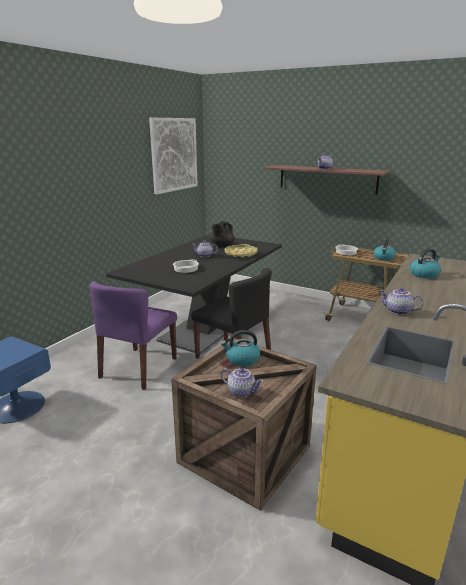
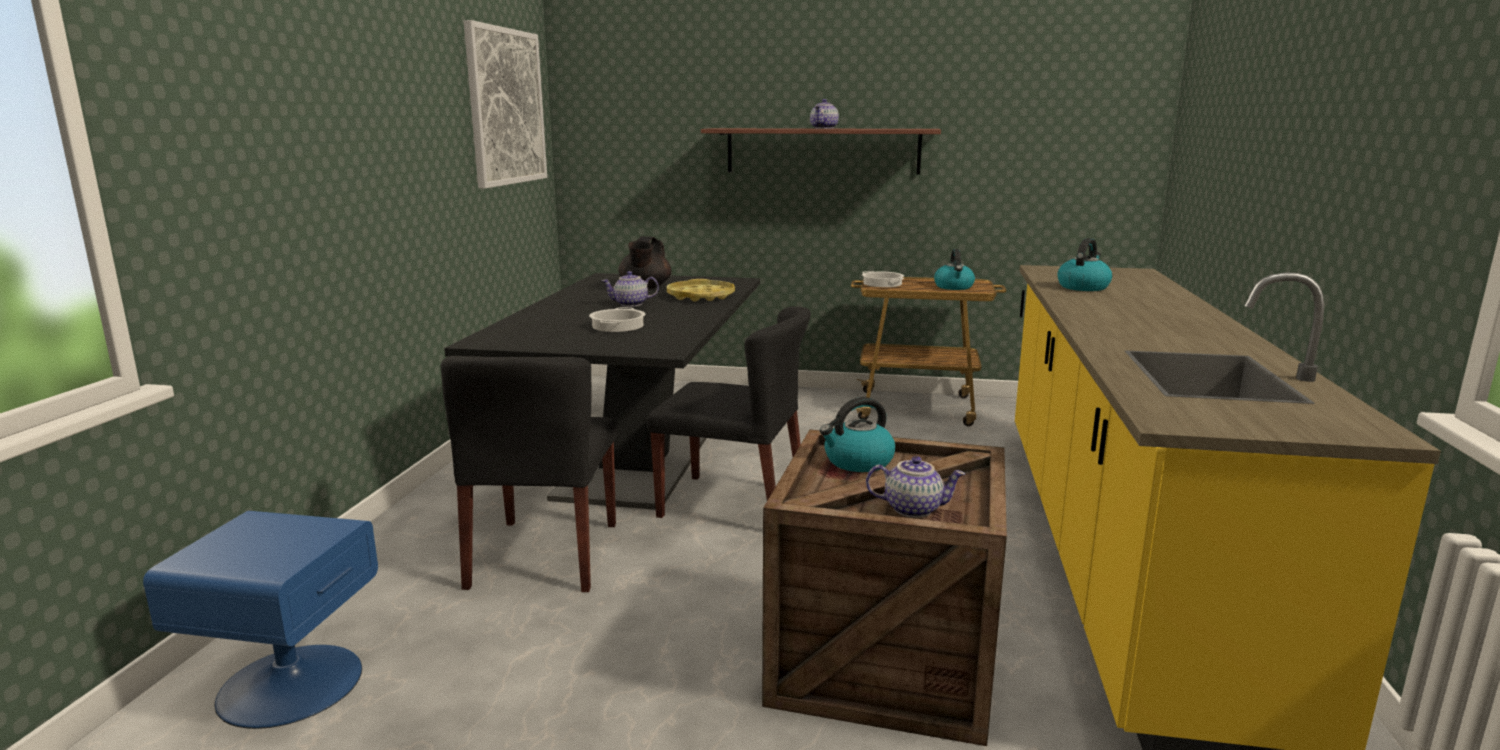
camera: 20 degrees left, 5 degrees down
purple chair [90,281,177,390] -> black chair [441,356,618,592]
teapot [379,287,423,315] -> none

